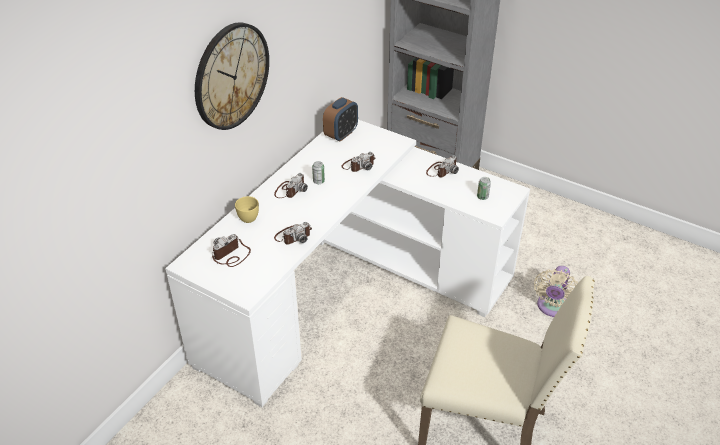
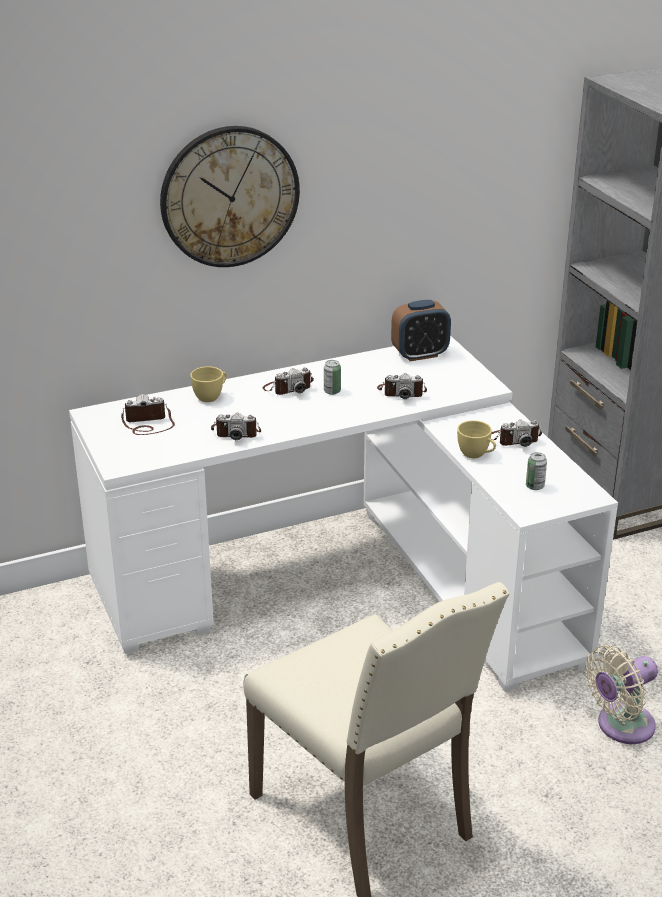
camera: 35 degrees right, 10 degrees down
none -> yellow cup [457,420,496,458]

